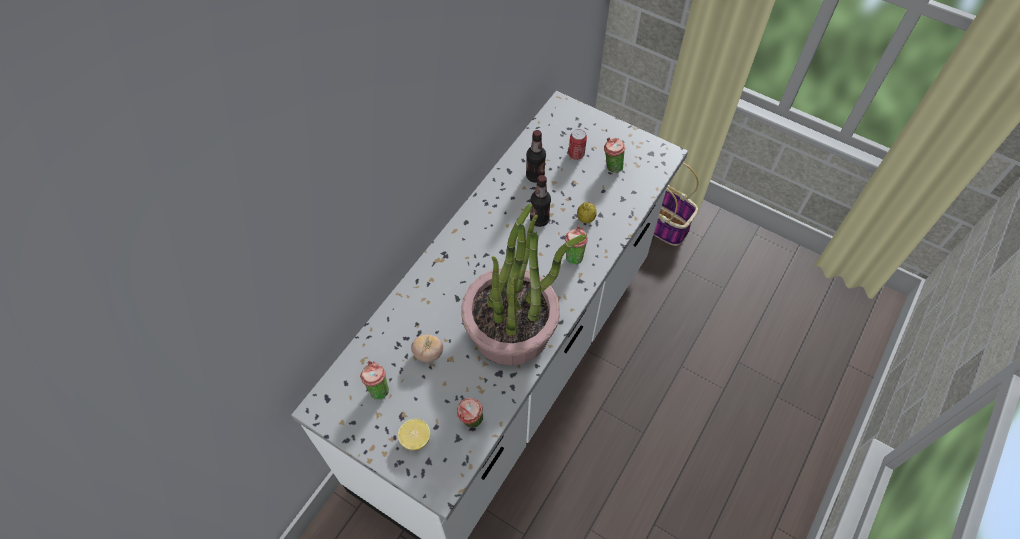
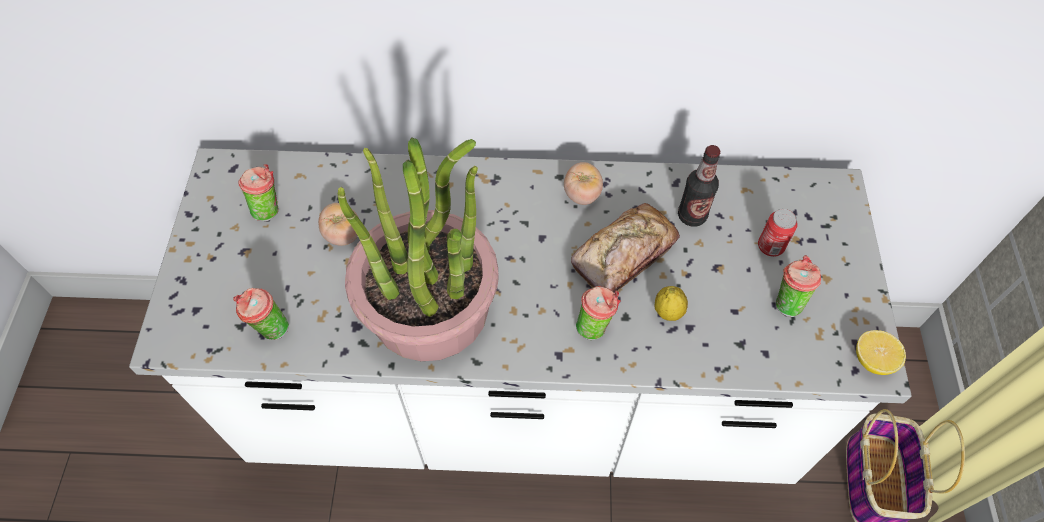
camera: 60 degrees right, 0 degrees up
lemon [398,418,430,450] -> lemon moved to [856,330,906,375]
bottle [530,175,551,227] -> bread [571,203,680,293]
none -> tomato [564,162,603,205]

